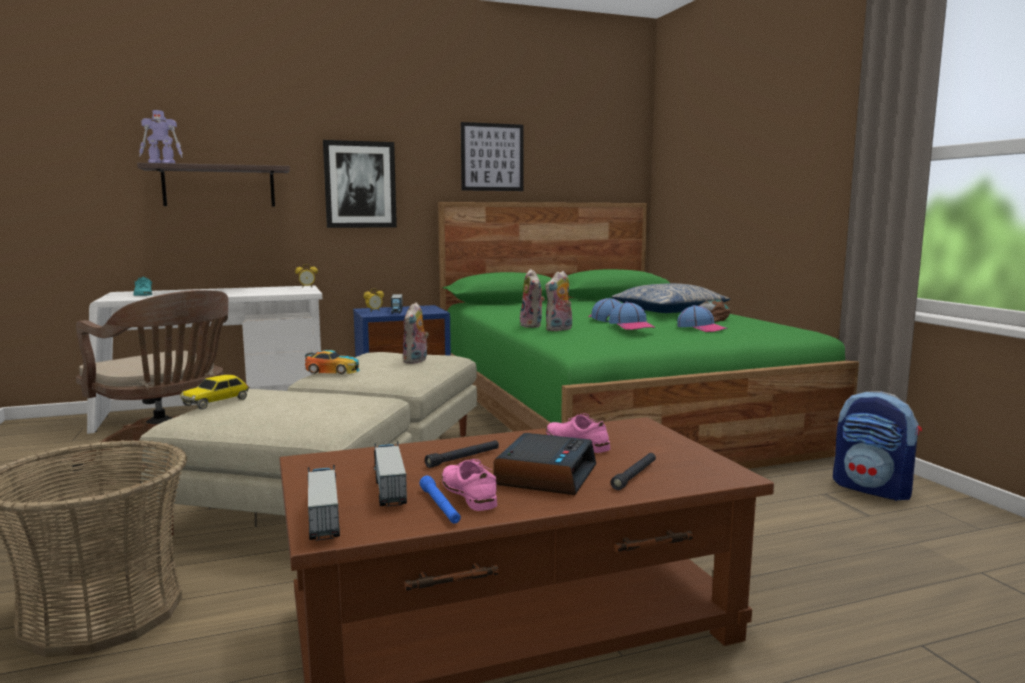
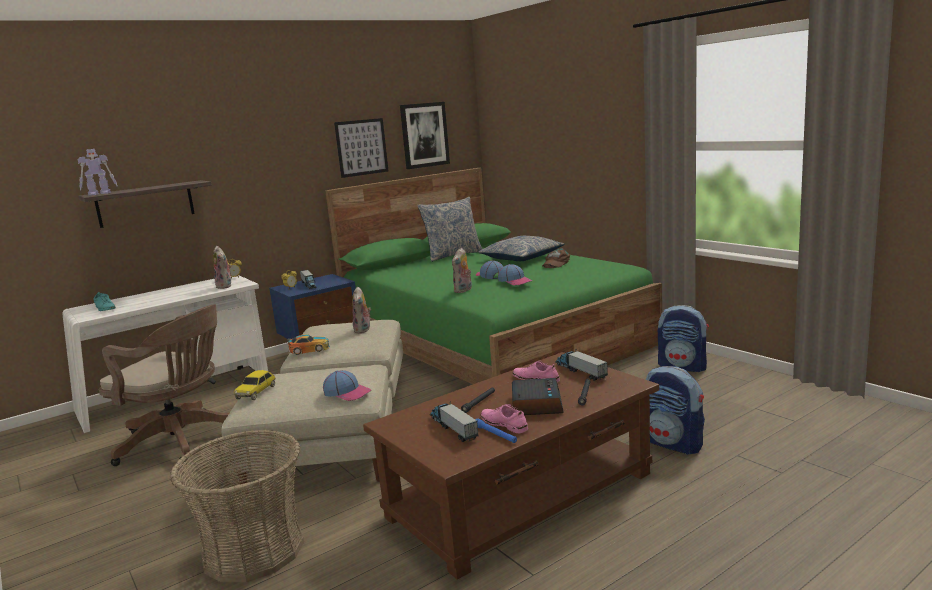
camera: 15 degrees left, 5 degrees up
toy truck [307,465,340,541] -> toy truck moved to [555,349,608,381]
picture [323,140,397,228] -> picture moved to [400,102,450,169]
plush toy [520,269,545,328] -> plush toy moved to [213,246,232,289]
cap [677,305,728,332] -> cap moved to [323,370,371,401]
none -> pillow [417,197,482,262]
none -> backpack [646,366,705,455]

